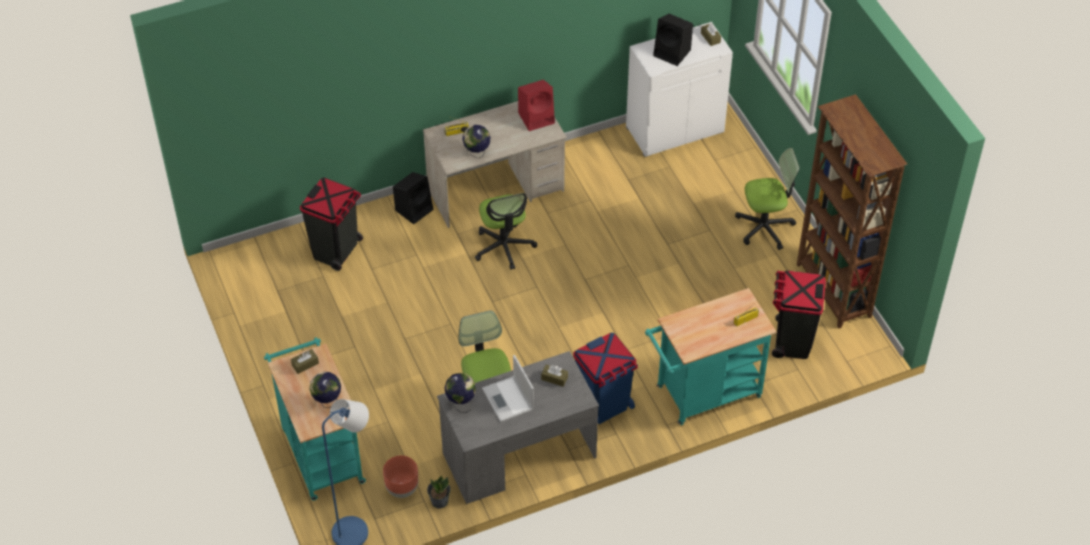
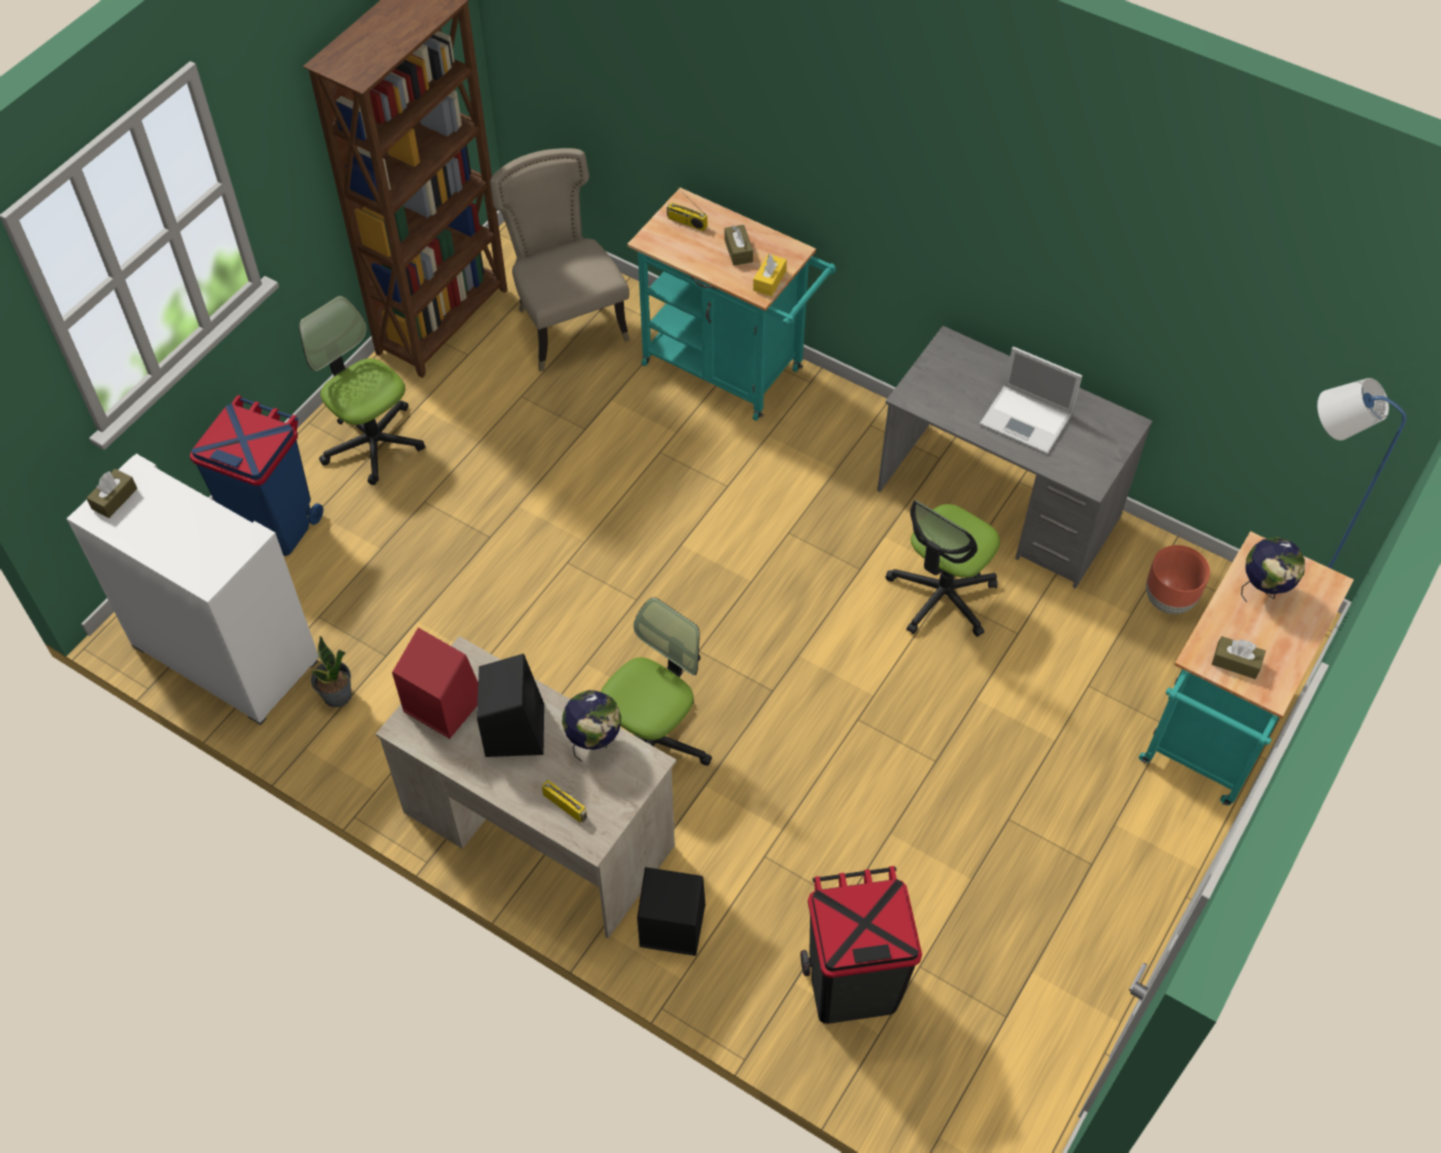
camera: 125 degrees left, 5 degrees up
potted plant [427,475,451,508] -> potted plant moved to [311,636,352,707]
globe [445,373,476,413] -> none
laptop [482,355,534,422] -> laptop turned 90 degrees clockwise [980,346,1082,454]
brown tissue box [541,365,568,387] -> brown tissue box moved to [724,225,753,266]
blue trash can [573,333,638,424] -> blue trash can moved to [190,395,323,556]
black speaker [653,14,693,66] -> black speaker moved to [477,654,544,757]
black trash can [772,270,826,359] -> beige chair [490,148,630,372]
none -> yellow tissue box [753,254,787,296]

